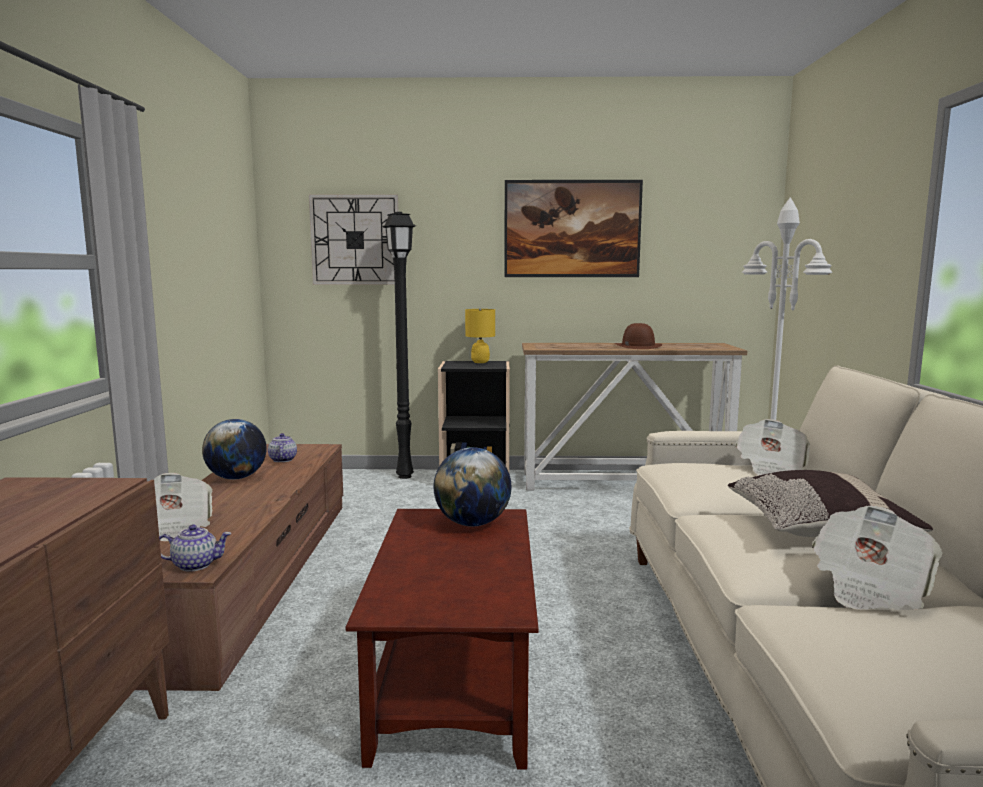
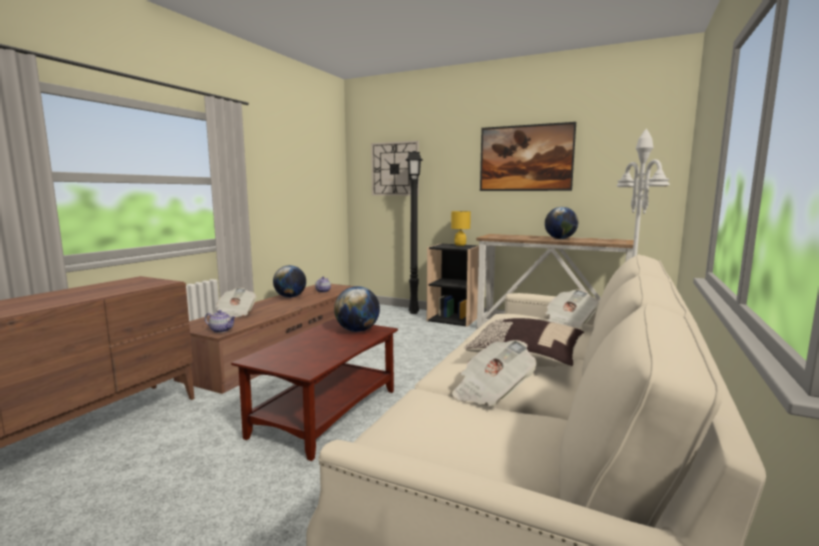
camera: 25 degrees right, 0 degrees up
brown hat [615,323,662,349] -> globe [545,207,578,239]

